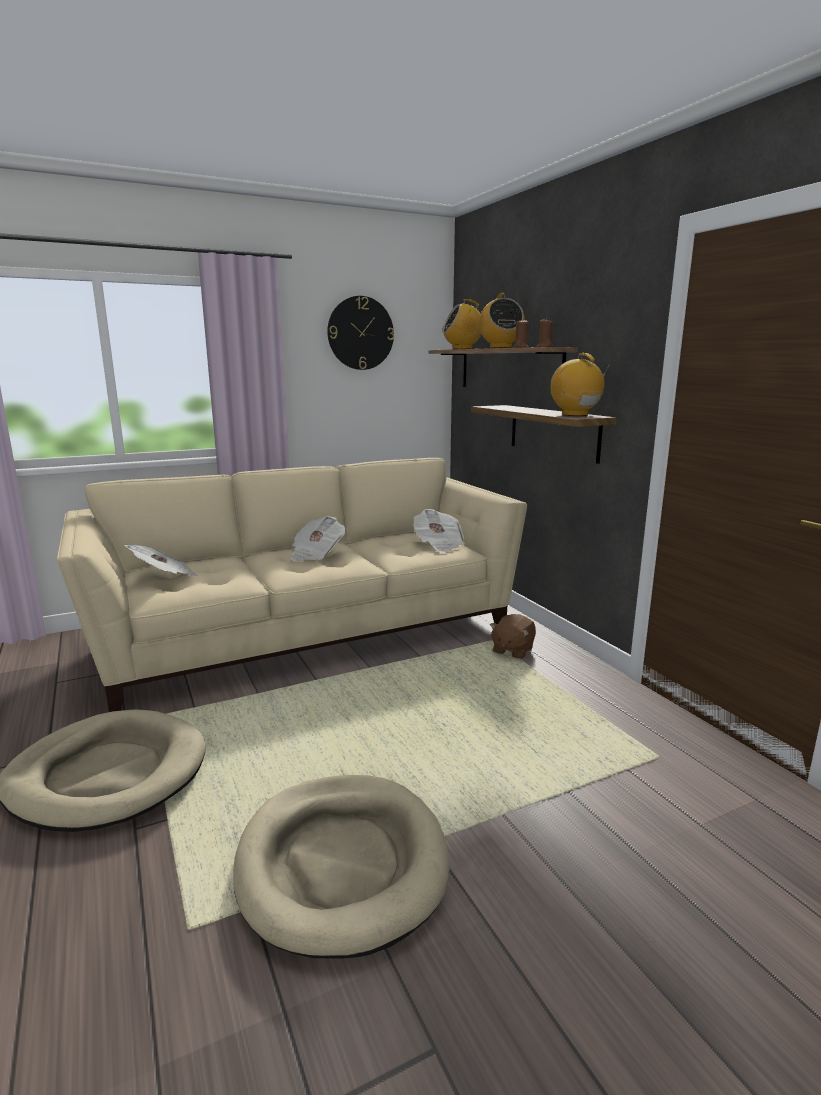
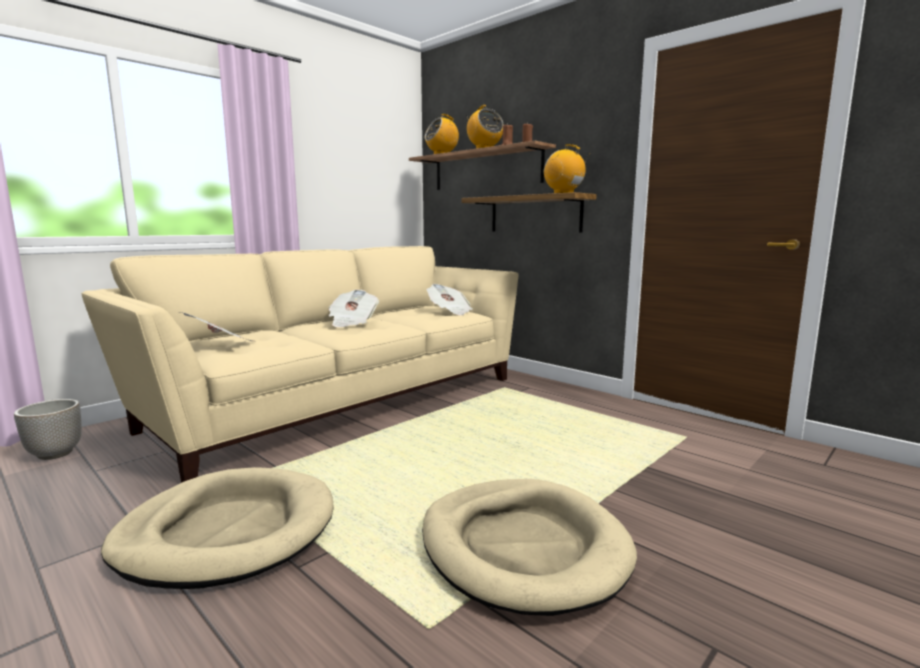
camera: 20 degrees left, 5 degrees down
wall clock [327,296,394,370] -> none
brown plush toy [490,614,536,659] -> none
none -> planter [14,399,82,460]

